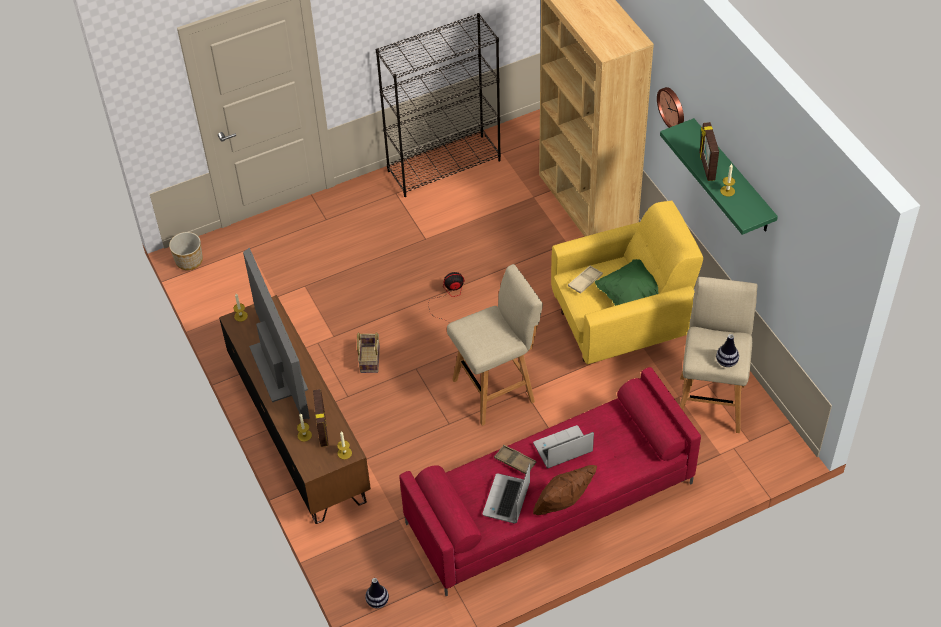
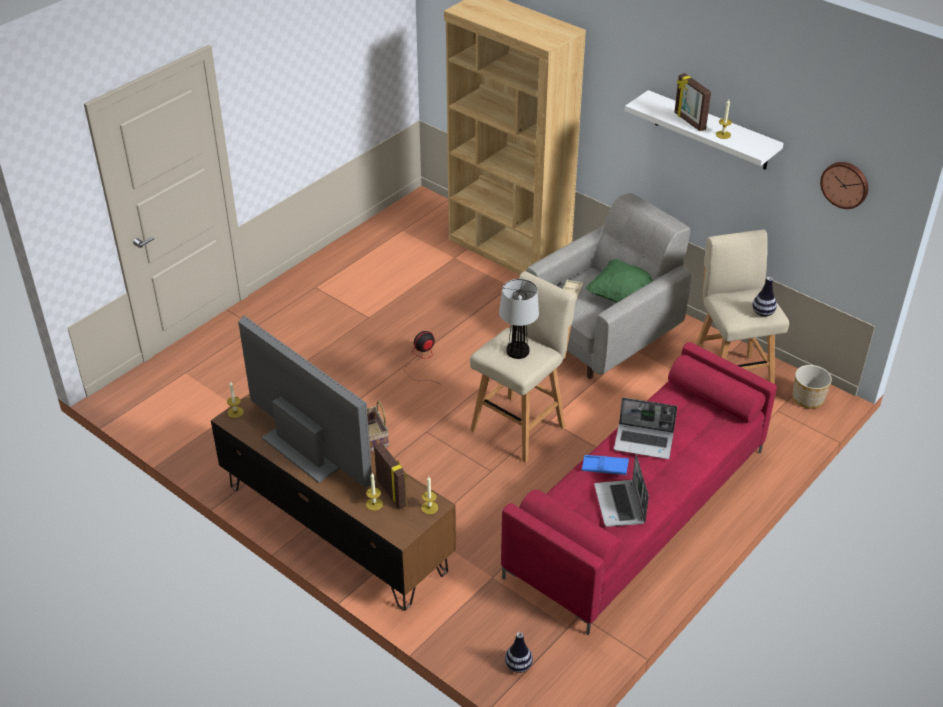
camera: 25 degrees left, 10 degrees down
planter [169,232,203,270] -> planter moved to [793,365,832,409]
black bookcase [376,13,501,197] -> none
brown tray [494,445,536,474] -> blue tray [582,455,629,475]
laptop [533,425,594,468] -> laptop turned 120 degrees counterclockwise [614,397,677,459]
brown pillow [533,465,597,515] -> none
yellow armchair [551,201,703,364] -> grey armchair [526,193,691,379]
wall clock [657,87,684,128] -> wall clock moved to [820,162,868,209]
green shelf [660,118,778,235] -> white shelf [625,90,784,170]
none -> table lamp [499,279,539,359]

